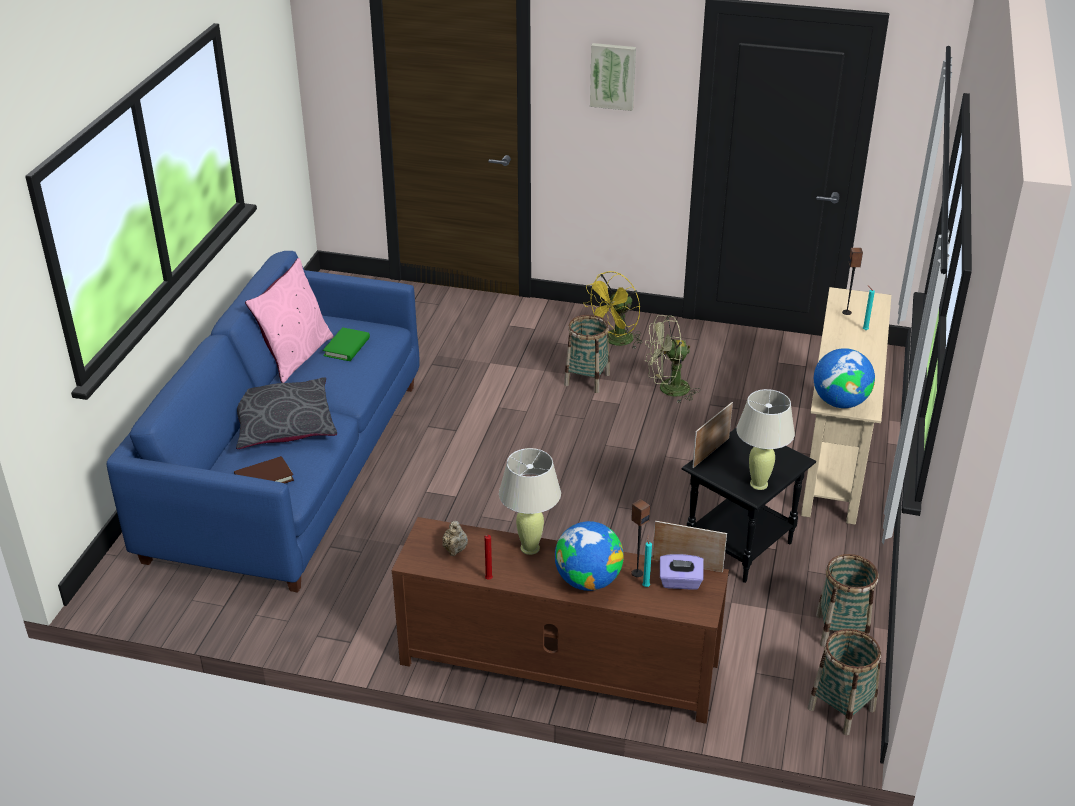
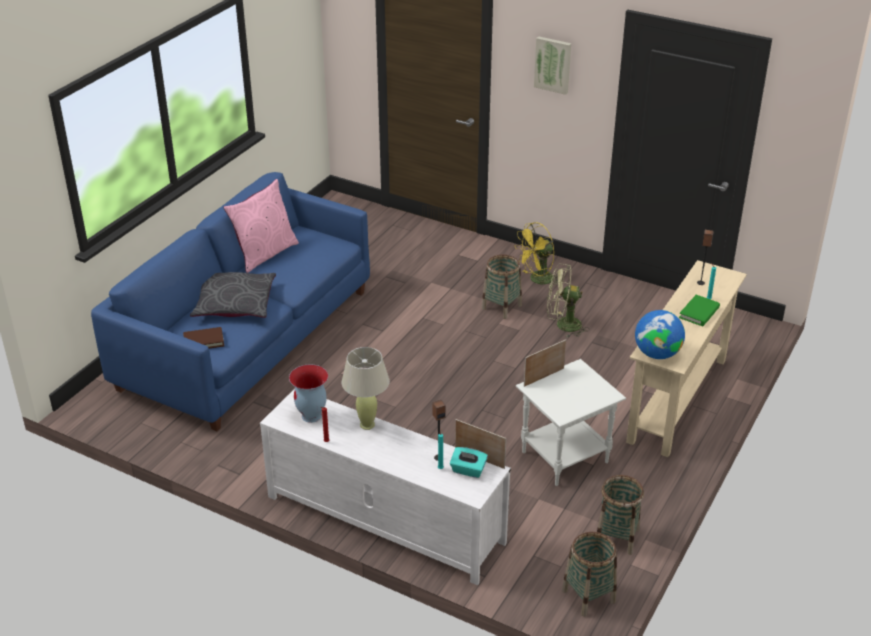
camera: 15 degrees right, 0 degrees up
green book [323,327,370,361] -> green book moved to [679,295,720,326]
brown tv stand [392,517,729,724] -> white tv stand [260,389,511,585]
beige teapot [442,521,468,556] -> vase [289,365,328,423]
globe [555,521,624,591] -> none
purple tissue box [660,554,704,590] -> turquoise tissue box [450,447,488,478]
black side table [682,427,816,583] -> white side table [516,359,626,486]
beige table lamp [736,389,795,490] -> none

